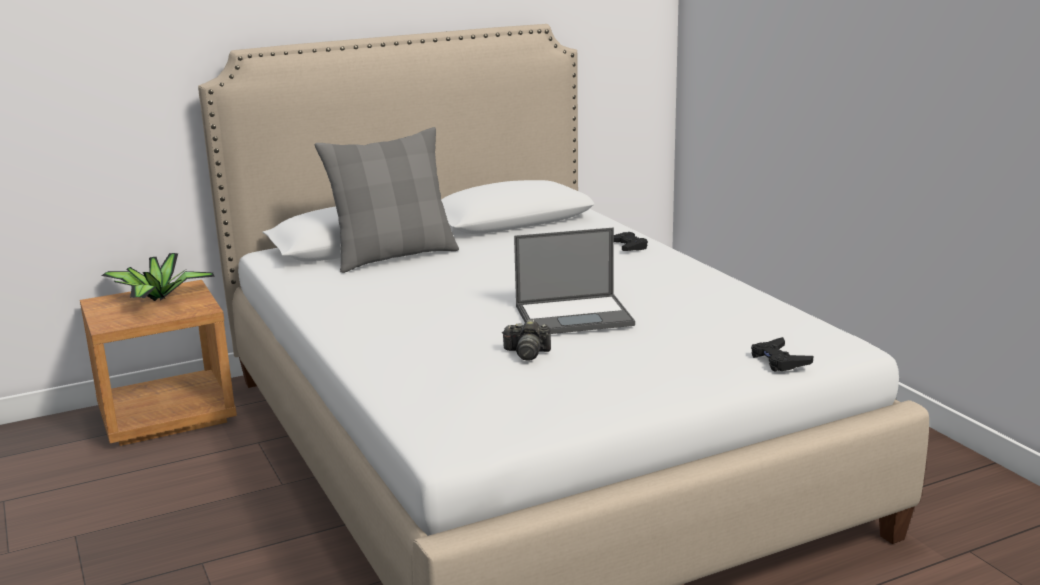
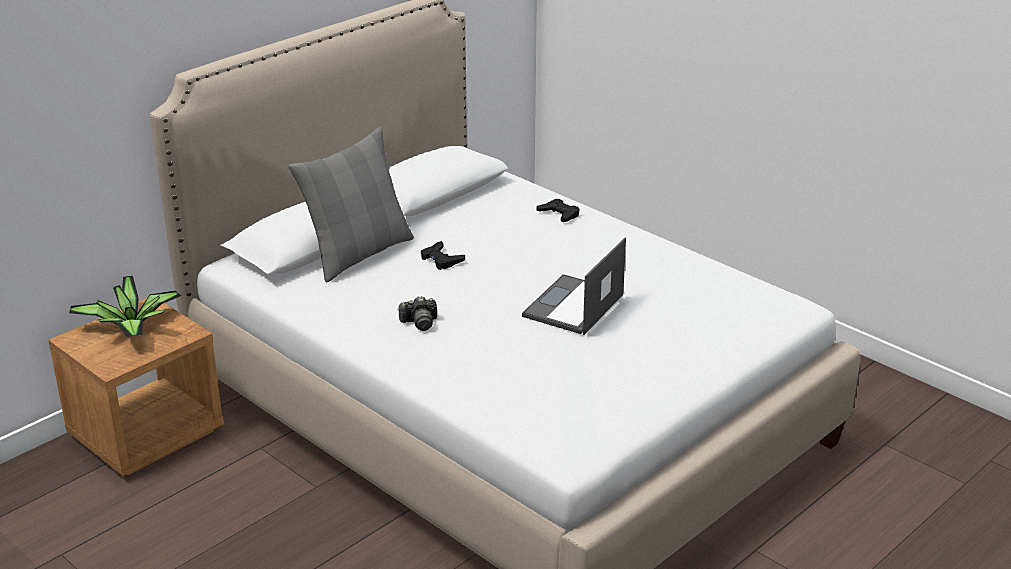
camera: 20 degrees left, 10 degrees up
camera [503,319,551,361] -> camera moved to [398,296,437,331]
laptop [514,228,635,334] -> laptop turned 150 degrees clockwise [522,238,626,335]
black game controller [751,337,813,372] -> black game controller moved to [421,241,465,270]

